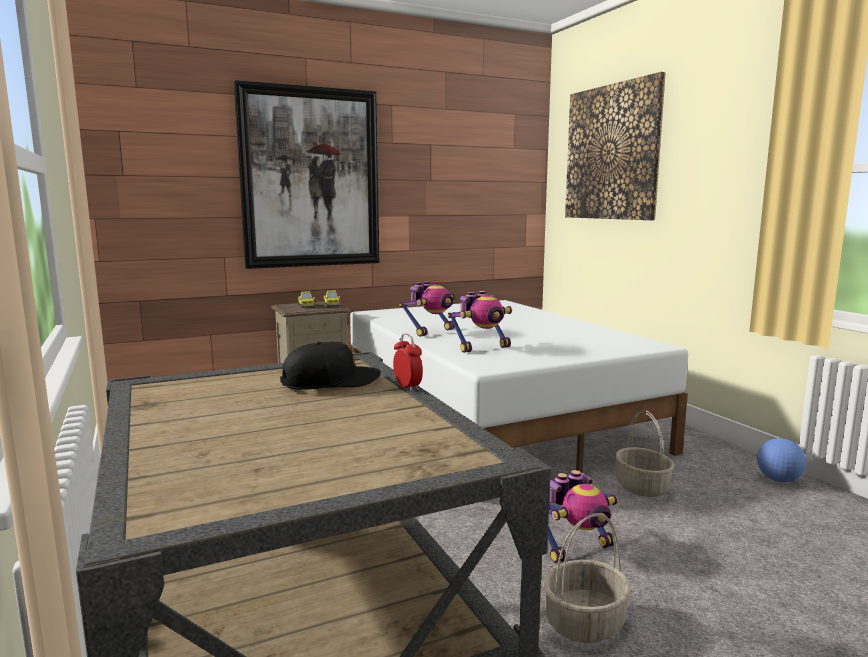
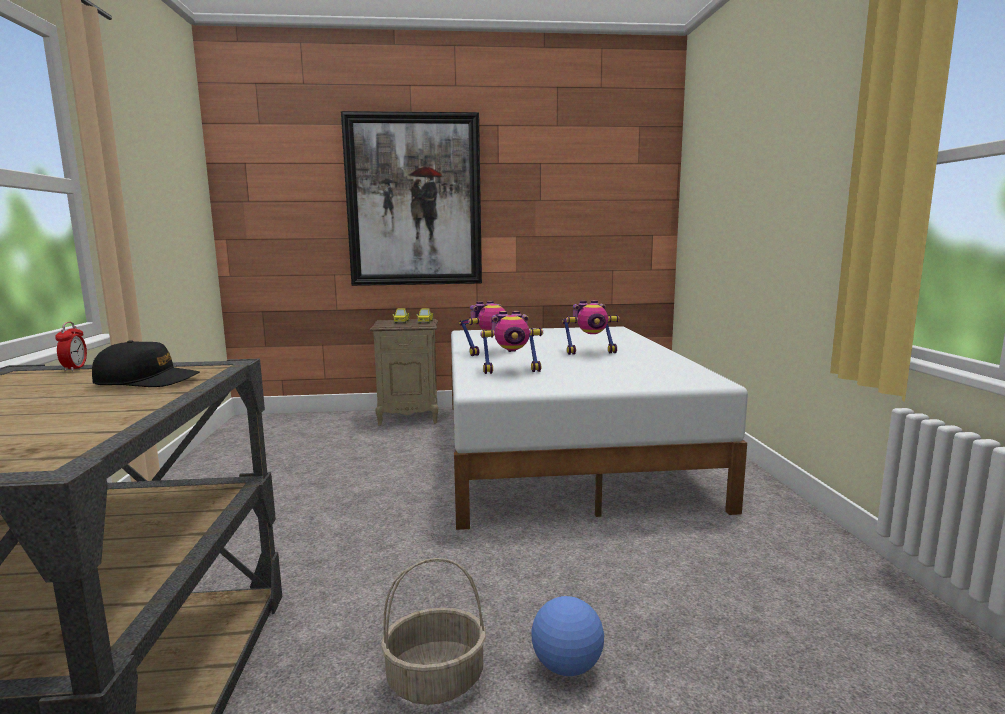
camera: 20 degrees right, 0 degrees up
alarm clock [393,333,423,391] -> alarm clock moved to [55,322,87,372]
toy robot [548,470,617,563] -> toy robot moved to [562,300,620,355]
picture [565,72,666,220] -> none
basket [615,410,675,497] -> none
football [757,438,806,482] -> football moved to [532,596,604,676]

